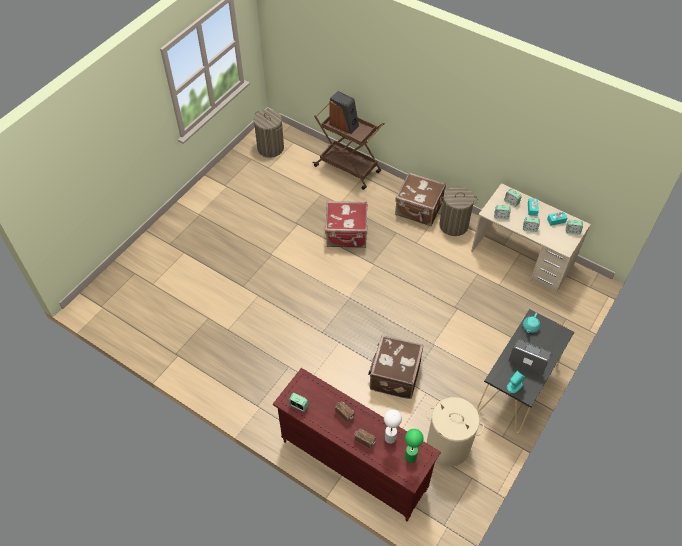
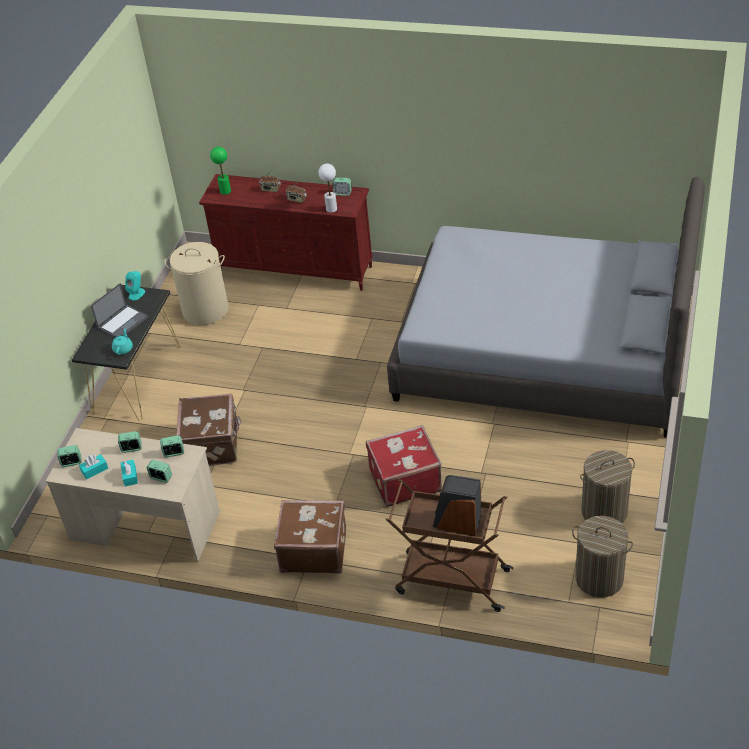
camera: 165 degrees right, 10 degrees down
brown suitcase [368,335,423,399] -> brown suitcase moved to [176,394,241,466]
white table lamp [384,409,402,444] -> white table lamp moved to [318,164,337,213]
laundry basket [440,186,478,236] -> laundry basket moved to [580,450,635,523]
laptop [508,339,552,375] -> laptop turned 60 degrees counterclockwise [90,283,148,337]
none -> grey bed [387,177,705,438]

